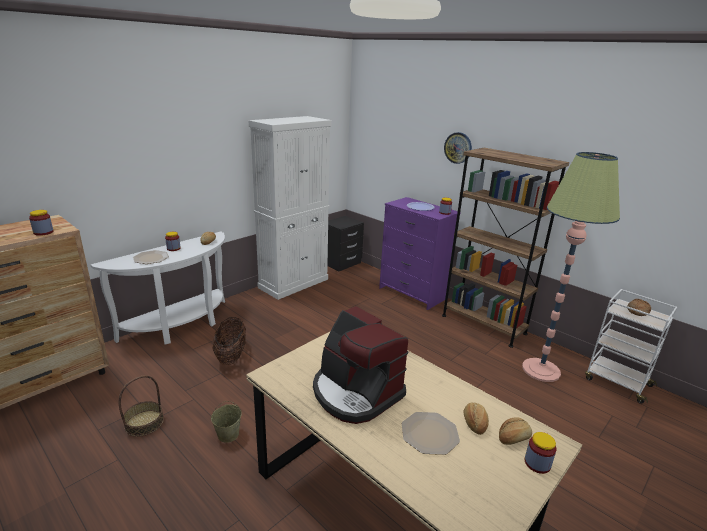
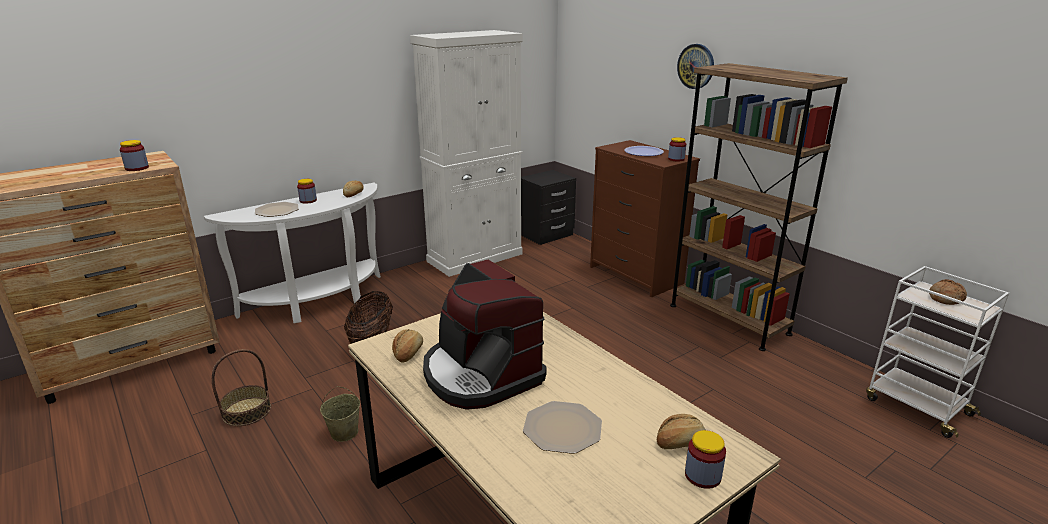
camera: 10 degrees right, 0 degrees up
purple dresser [379,197,458,310] -> brown dresser [590,140,700,297]
bread [464,402,489,435] -> bread moved to [392,329,423,363]
floor lamp [522,152,620,382] -> none

